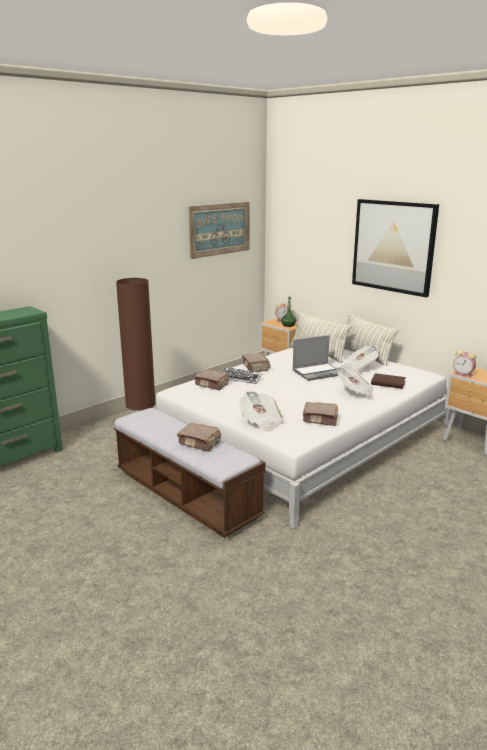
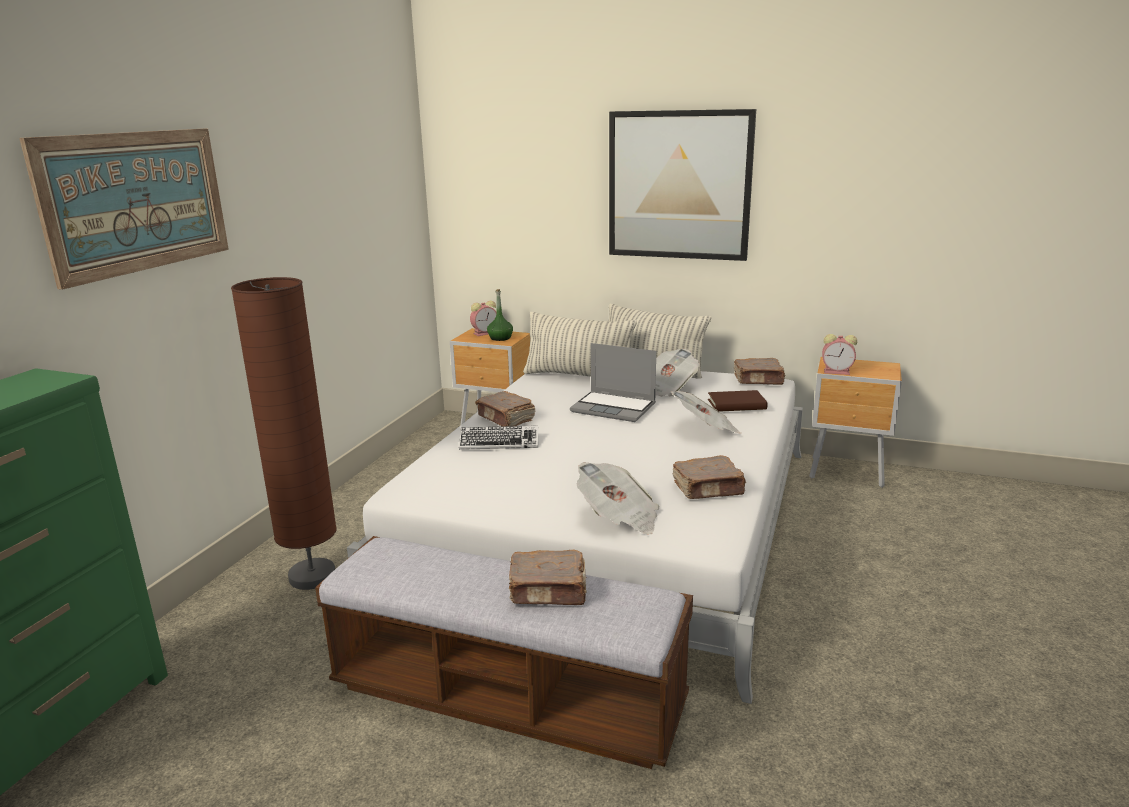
camera: 25 degrees left, 0 degrees up
picture [188,202,250,259] -> picture moved to [19,129,229,290]
brown book [194,369,229,390] -> brown book moved to [734,358,786,385]
laptop [292,335,338,381] -> laptop turned 75 degrees clockwise [570,343,656,422]

